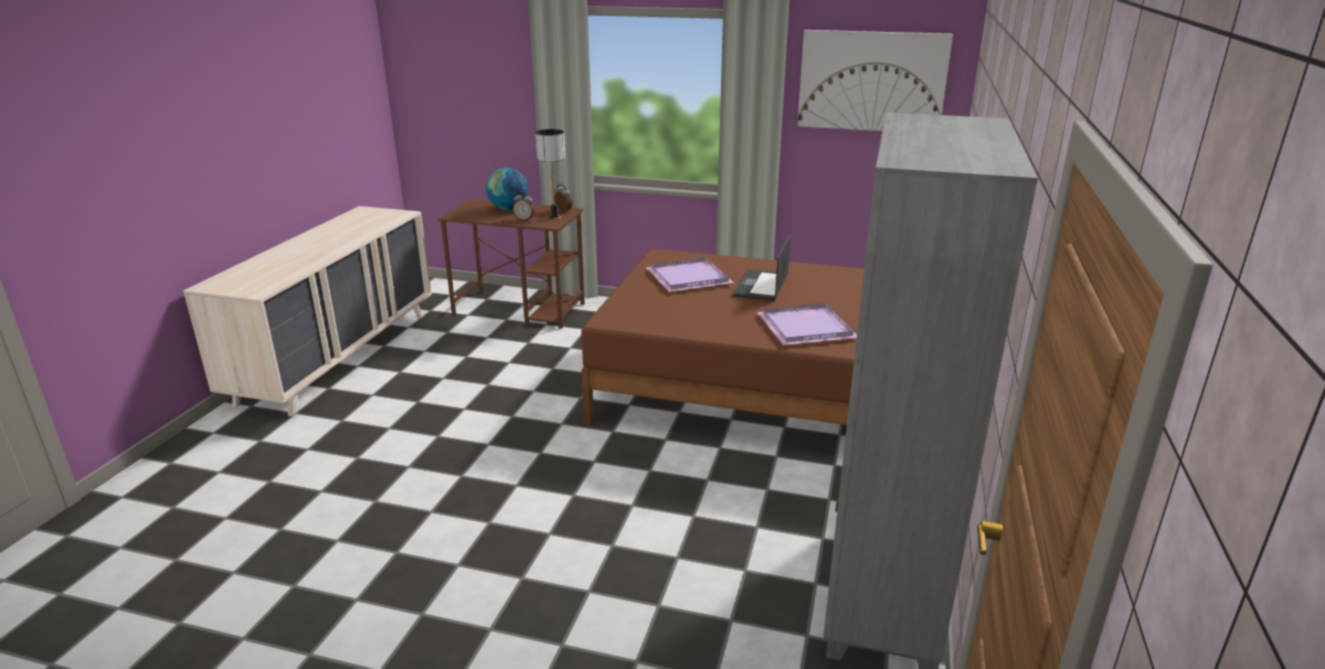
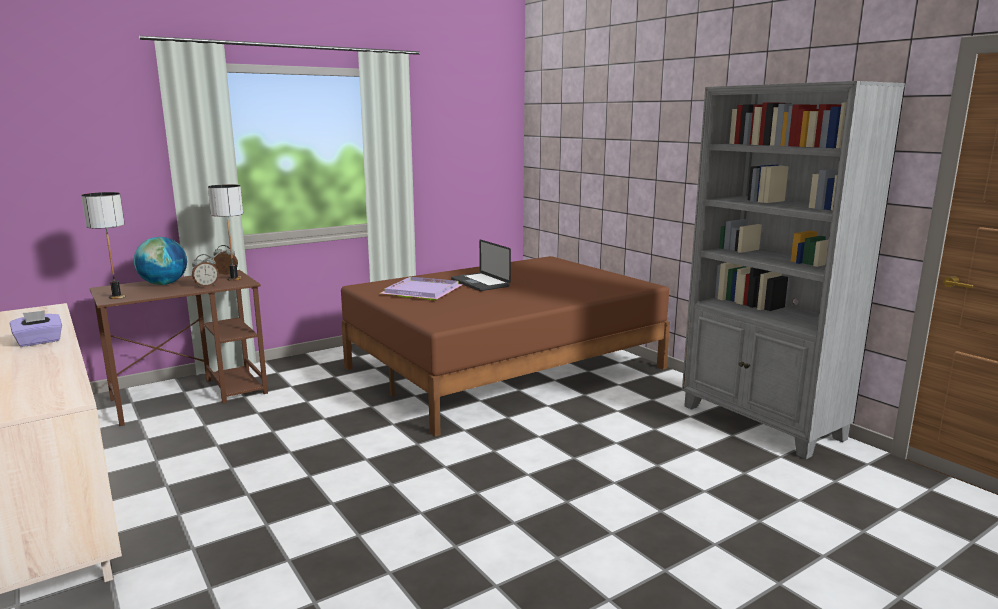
camera: 50 degrees left, 10 degrees down
purple tray [757,303,857,345] -> none
picture [797,30,953,131] -> none
none -> purple tissue box [10,310,62,347]
none -> table lamp [81,192,125,299]

